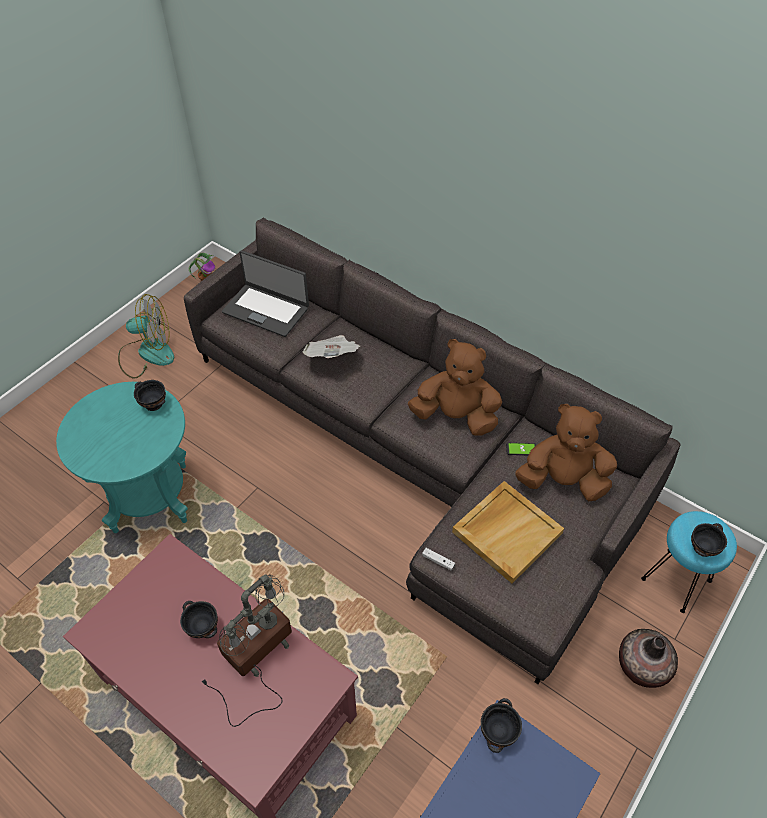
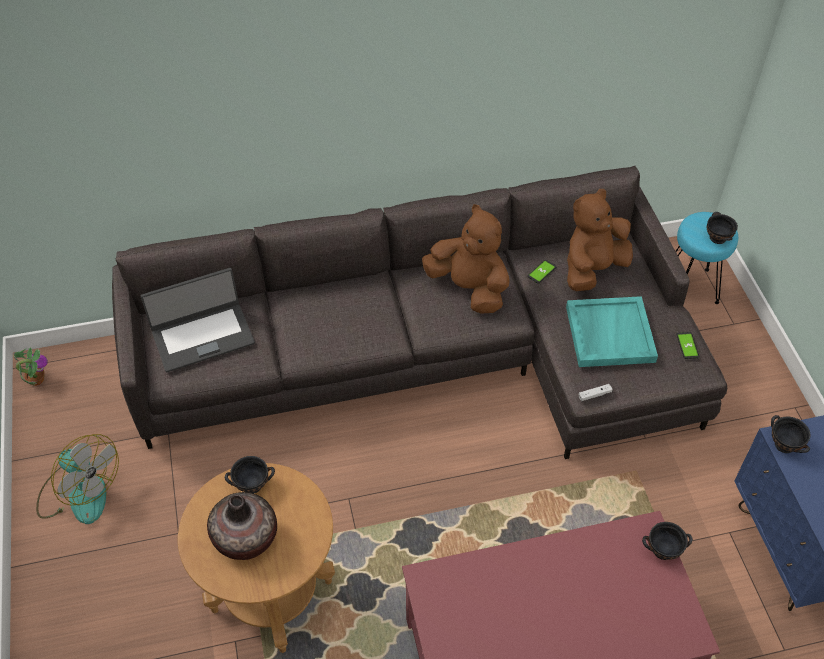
camera: 50 degrees left, 0 degrees up
turquoise side table [56,382,188,533] -> brown side table [178,463,335,653]
fan [118,294,174,379] -> fan turned 90 degrees clockwise [36,434,119,524]
black bowl [180,601,218,638] -> black bowl moved to [642,522,693,560]
table lamp [201,574,292,727] -> none
newspaper [303,335,360,358] -> none
brown plush toy [408,339,502,436] -> brown plush toy turned 75 degrees clockwise [422,204,510,314]
beige tray [452,481,564,583] -> turquoise tray [566,296,658,367]
vase [619,629,678,688] -> vase moved to [207,492,277,560]
none -> phone [676,332,699,359]

